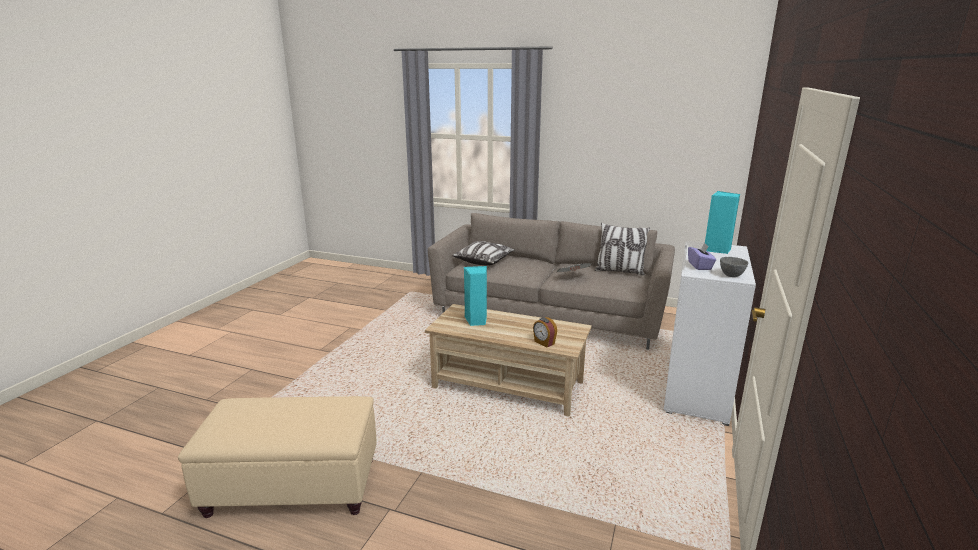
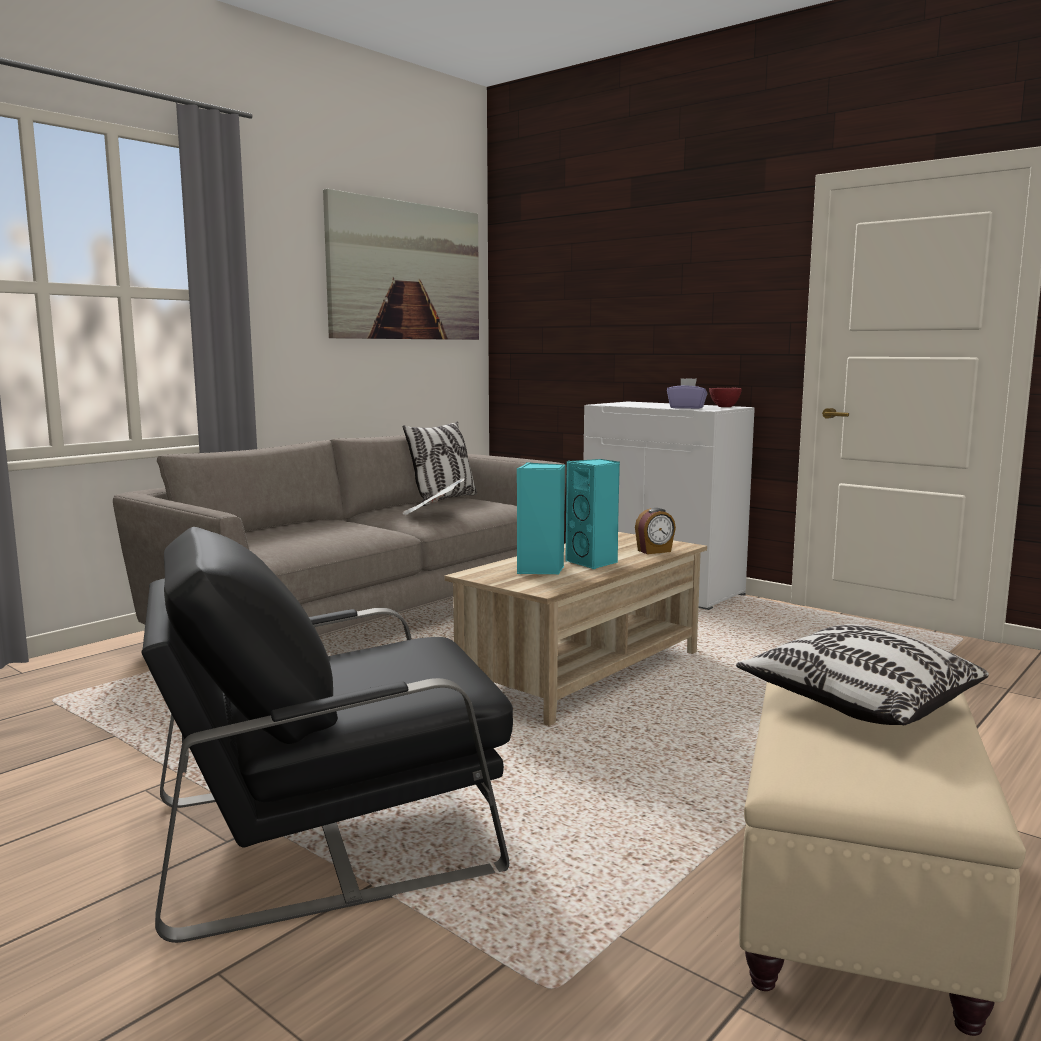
camera: 70 degrees left, 10 degrees down
pillow [452,241,515,265] -> pillow moved to [736,624,989,725]
turquoise speaker [705,191,740,254] -> turquoise speaker moved to [565,459,620,569]
grey bowl [720,257,748,277] -> red bowl [709,388,742,407]
none -> black armchair [141,527,513,943]
none -> picture [323,189,479,340]

